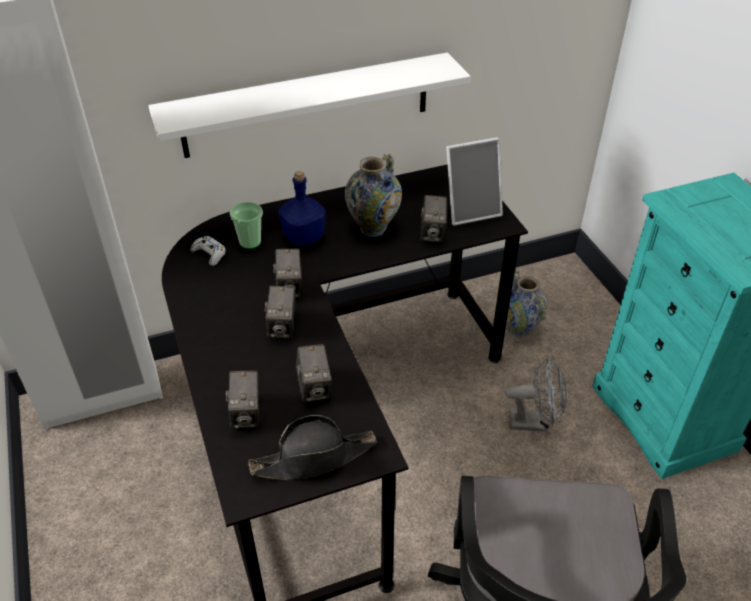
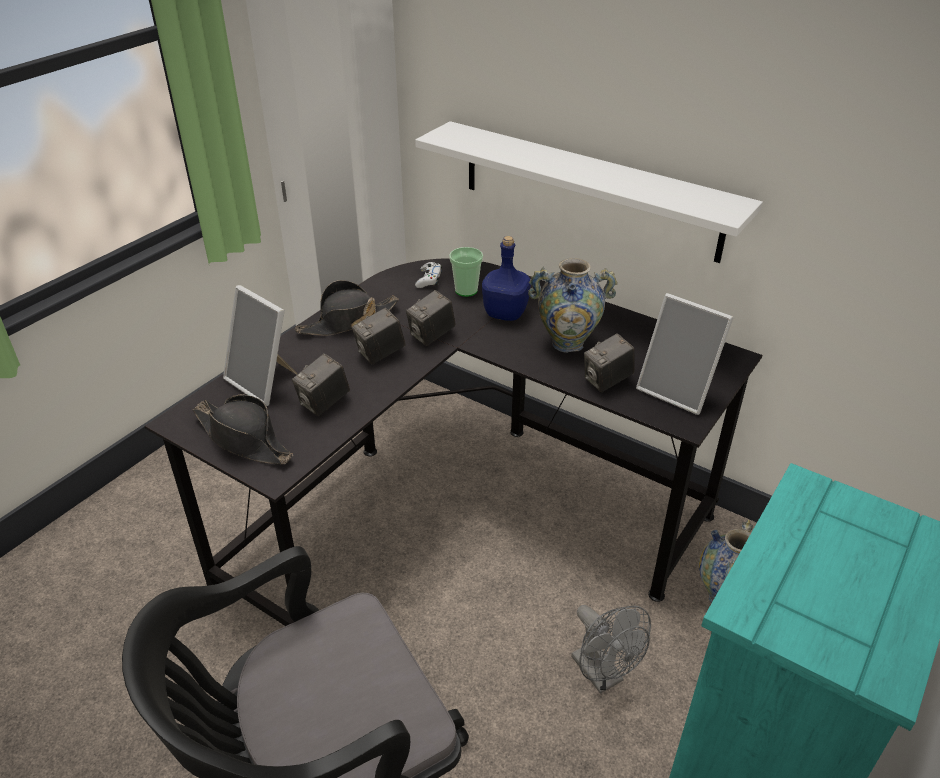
camera: 55 degrees right, 5 degrees down
camera [226,371,259,429] -> picture frame [223,285,297,406]
none -> black hat [295,280,399,336]

